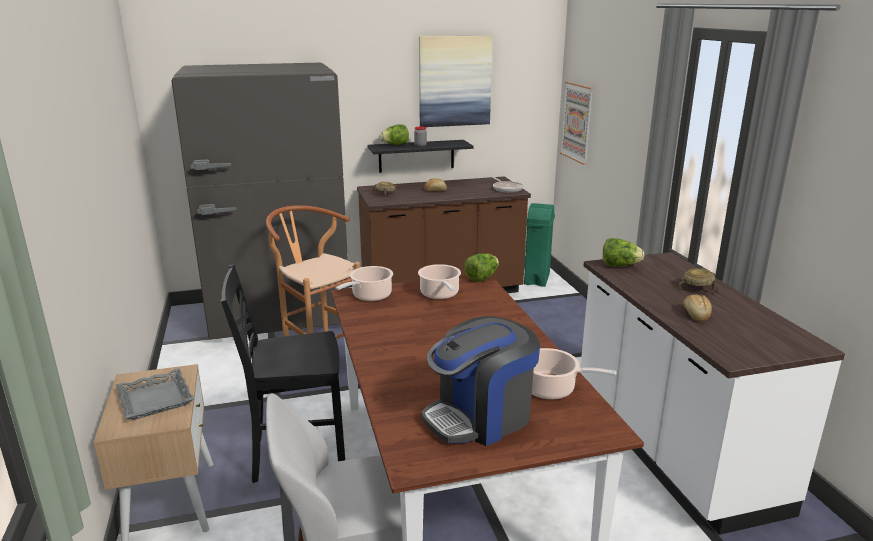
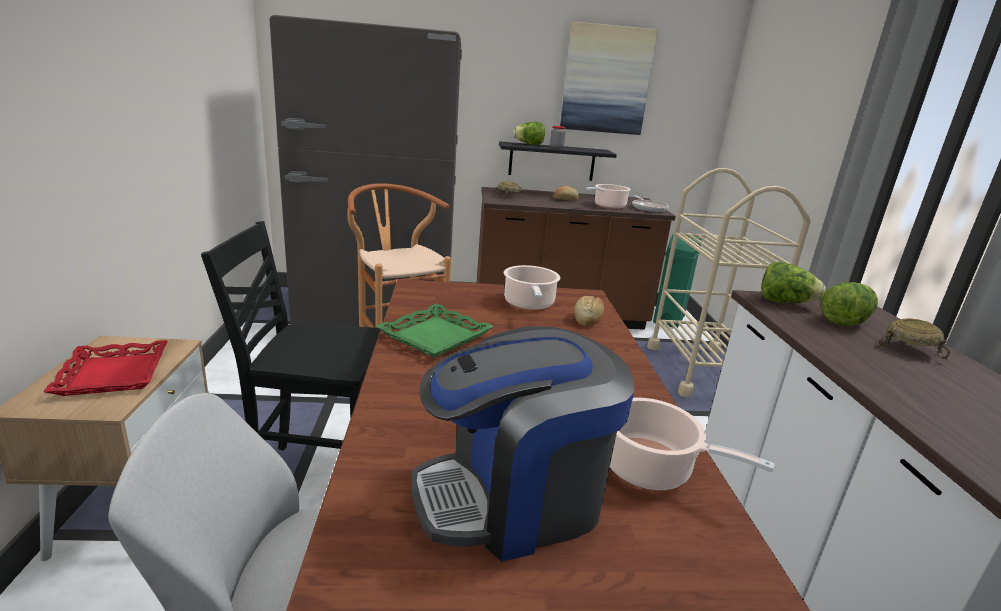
camera: 10 degrees right, 0 degrees up
grey tray [116,368,194,420] -> red tray [43,340,168,396]
cooking pot [335,266,393,301] -> cooking pot moved to [586,184,631,209]
lettuce [464,253,499,282] -> lettuce moved to [821,282,878,326]
picture [560,81,594,165] -> none
bread [683,295,712,322] -> bread moved to [574,296,604,326]
none -> green tray [376,304,494,358]
none -> beige cart [647,168,811,397]

